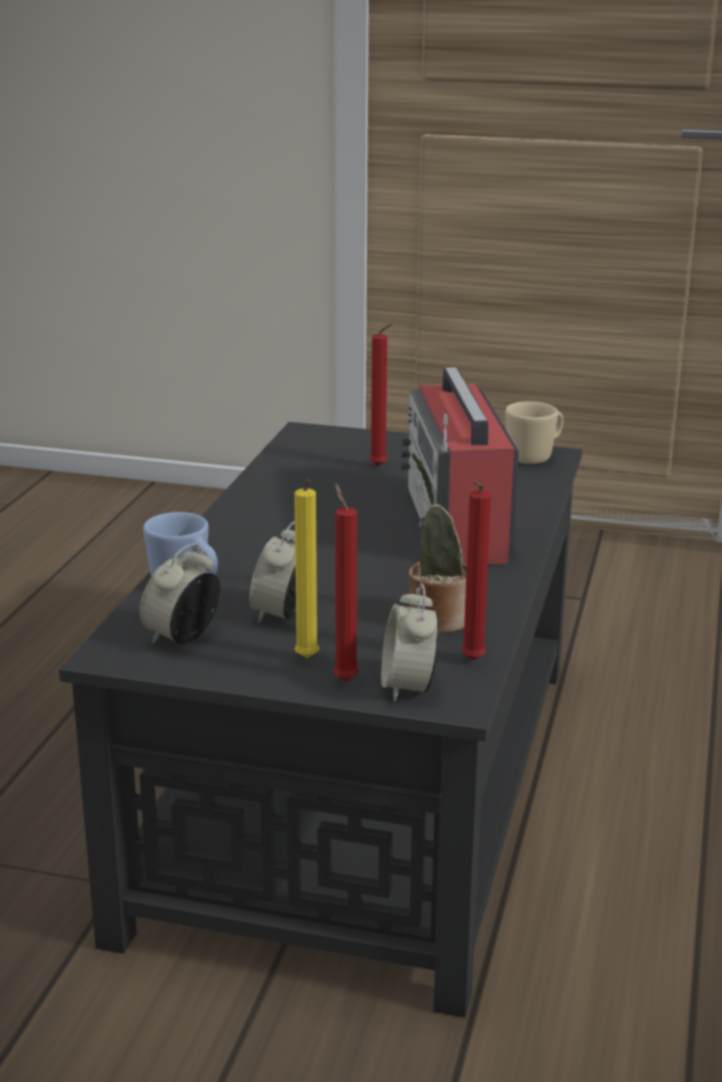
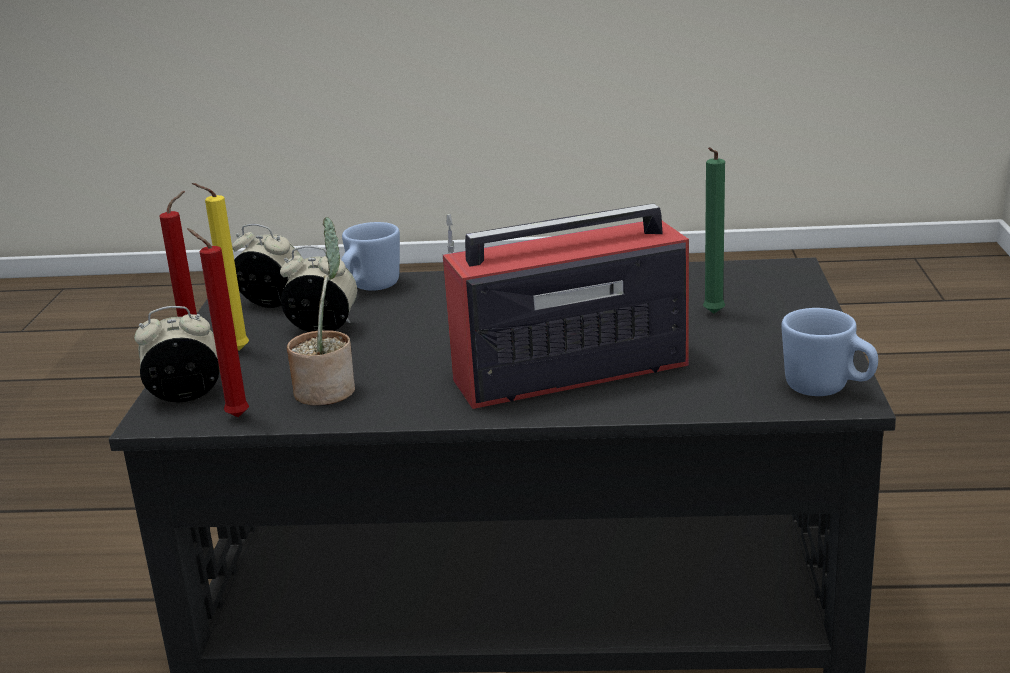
camera: 80 degrees right, 0 degrees up
red candle [369,324,392,466] -> green candle [703,147,725,314]
beige mug [505,401,563,464] -> blue mug [782,308,878,396]

